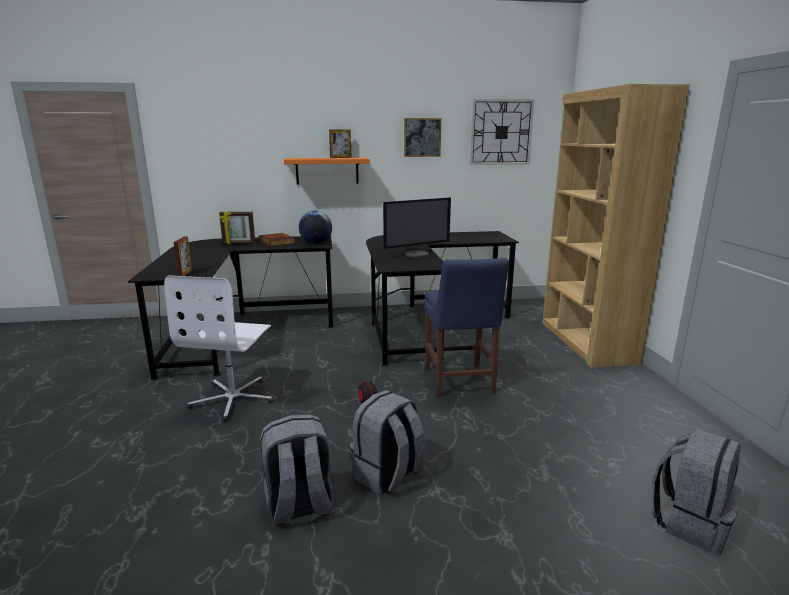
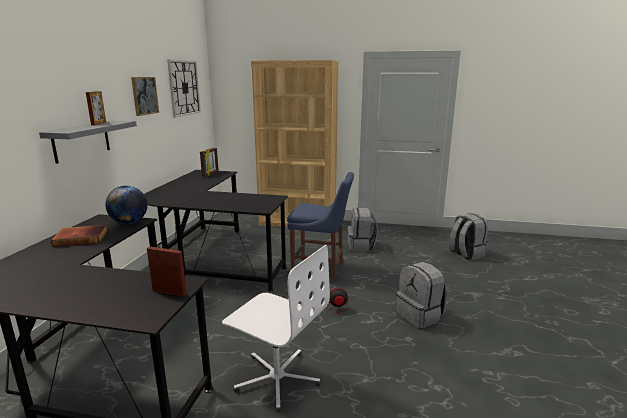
camera: 70 degrees left, 0 degrees up
picture frame [219,212,255,244] -> picture frame moved to [200,148,219,177]
grey backpack [260,414,334,525] -> grey backpack moved to [348,208,378,251]
orange shelf [284,158,370,184] -> grey shelf [39,121,137,164]
monitor [383,197,451,257] -> none

